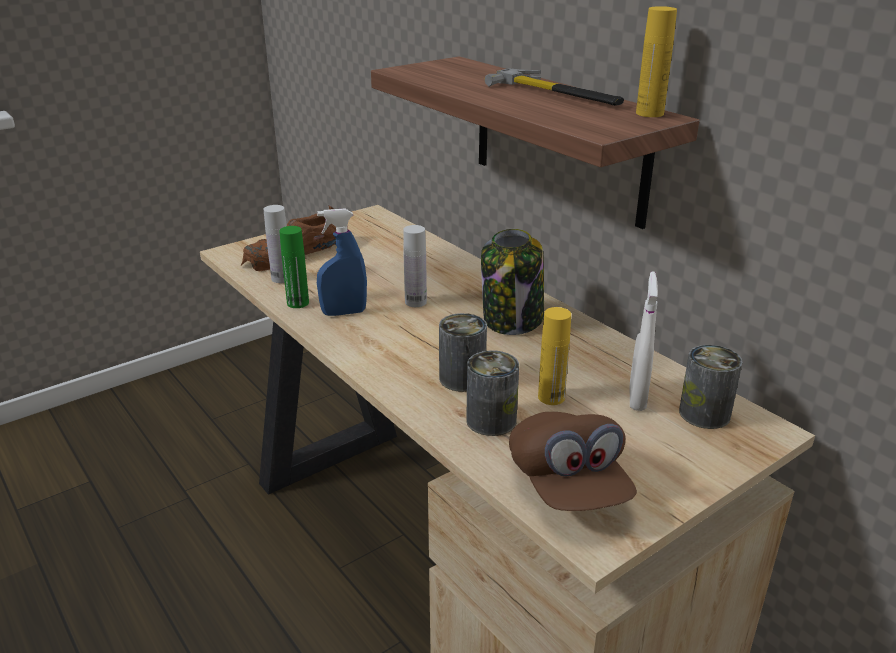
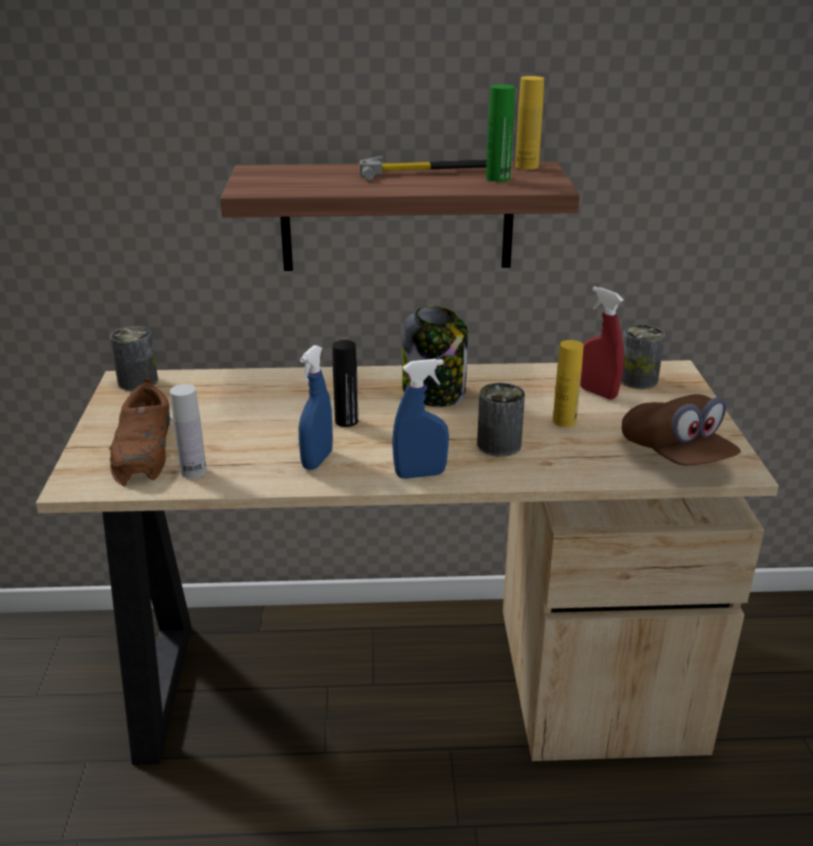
camera: 55 degrees left, 0 degrees up
green bottle [279,226,309,308] -> green bottle moved to [486,84,515,182]
white bottle [403,225,427,307] -> black bottle [332,340,358,427]
can [466,350,519,436] -> can moved to [110,326,158,391]
brown cap [509,412,637,511] -> brown cap turned 45 degrees clockwise [622,394,741,465]
white spray bottle [630,272,658,411] -> red spray bottle [580,286,624,400]
none -> blue spray bottle [392,359,449,479]

